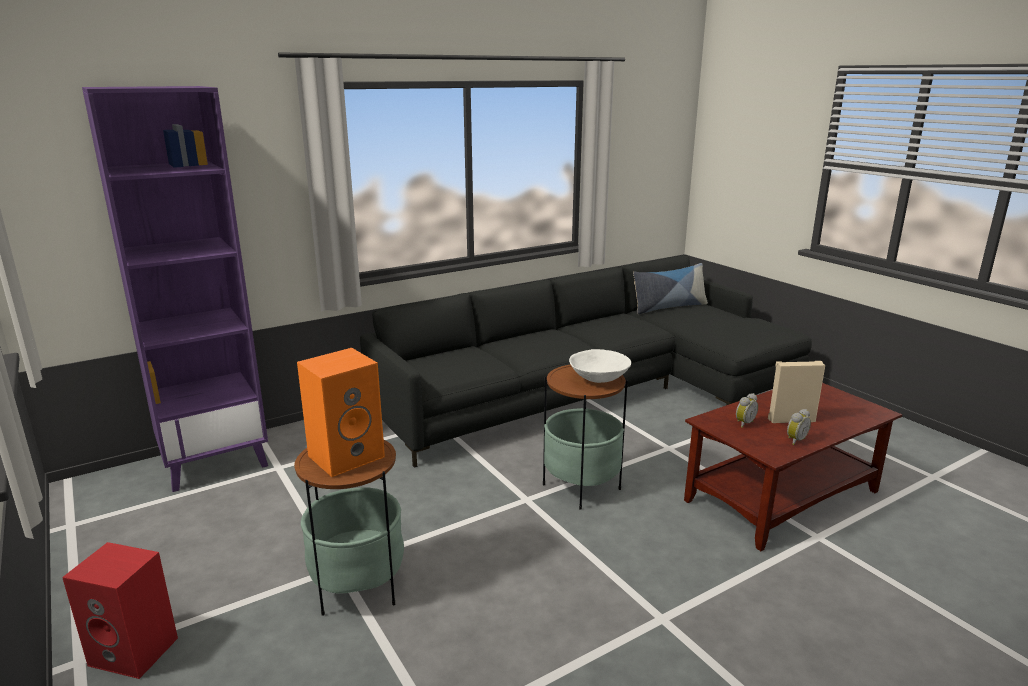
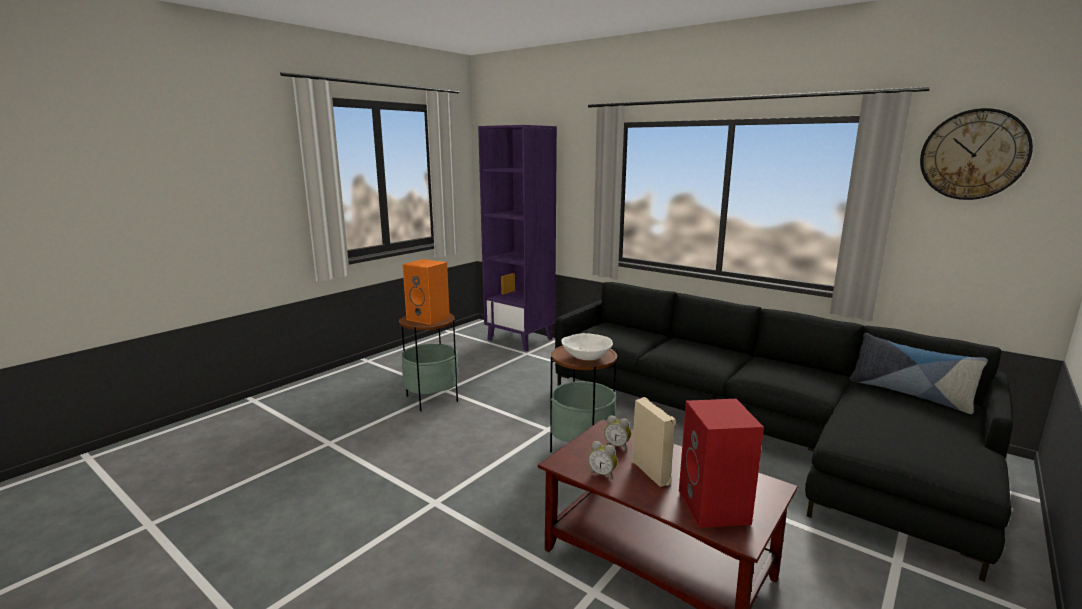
camera: 70 degrees right, 5 degrees down
red speaker [62,542,178,679] -> red speaker moved to [679,399,764,528]
none -> wall clock [920,108,1033,200]

